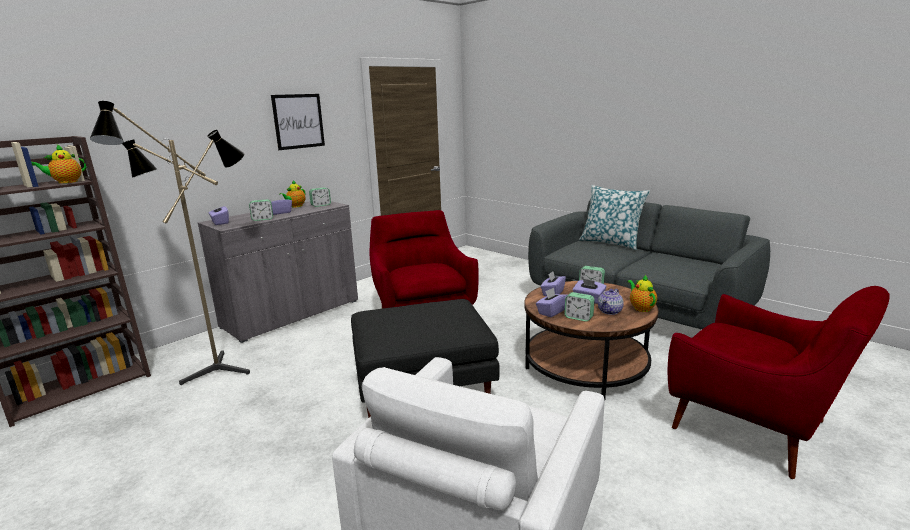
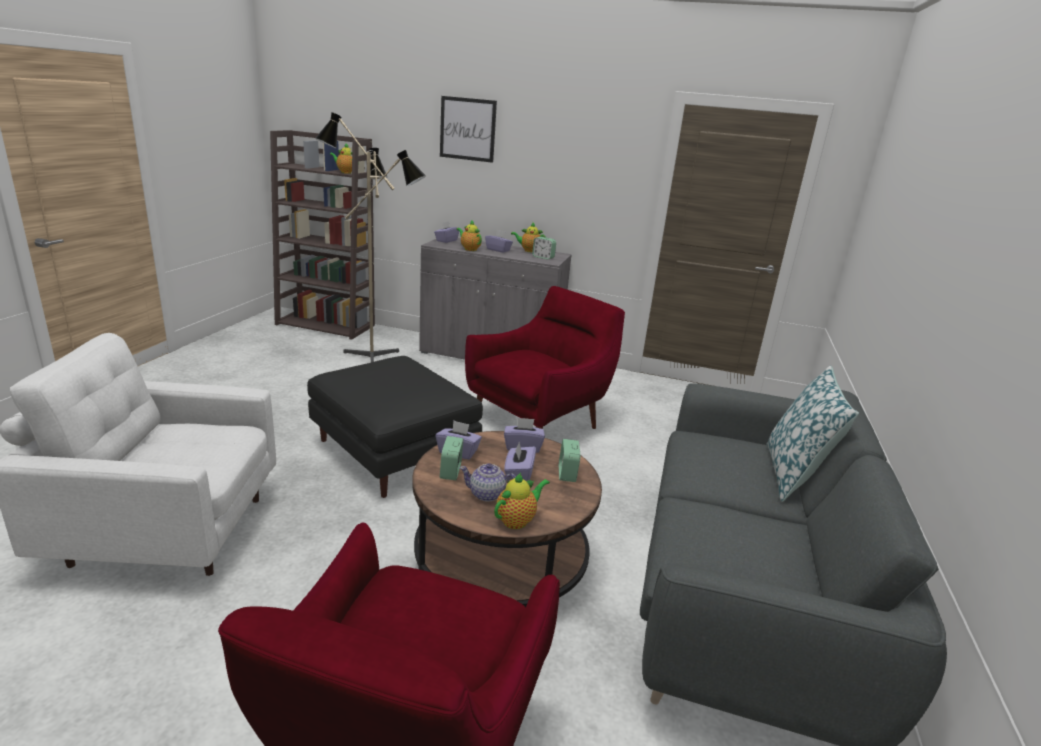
camera: 60 degrees right, 5 degrees up
alarm clock [249,199,273,221] -> teapot [457,220,482,251]
picture [271,94,325,150] -> picture moved to [440,96,497,163]

